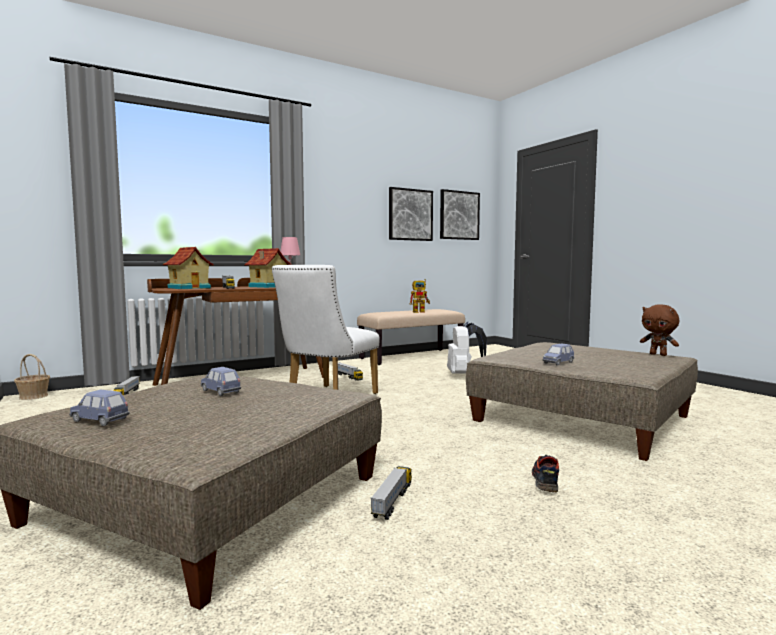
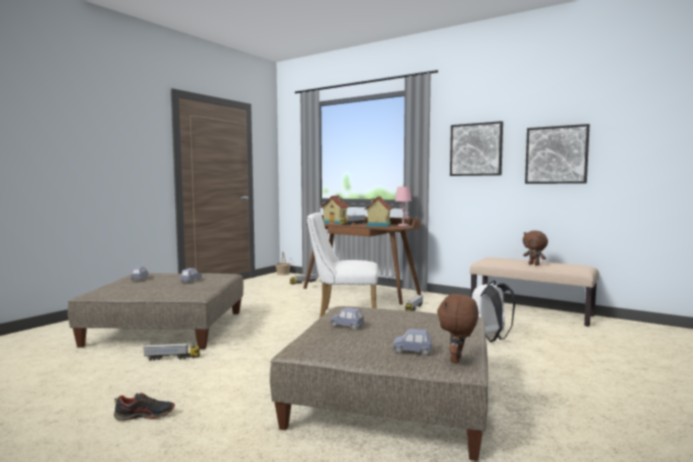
camera: 65 degrees right, 0 degrees up
toy robot [409,279,430,313] -> brown plush toy [523,231,548,266]
picture [440,189,480,240] -> picture moved to [450,121,503,176]
shoe [532,455,559,492] -> shoe moved to [114,393,175,421]
none -> blue toy car [392,329,433,356]

